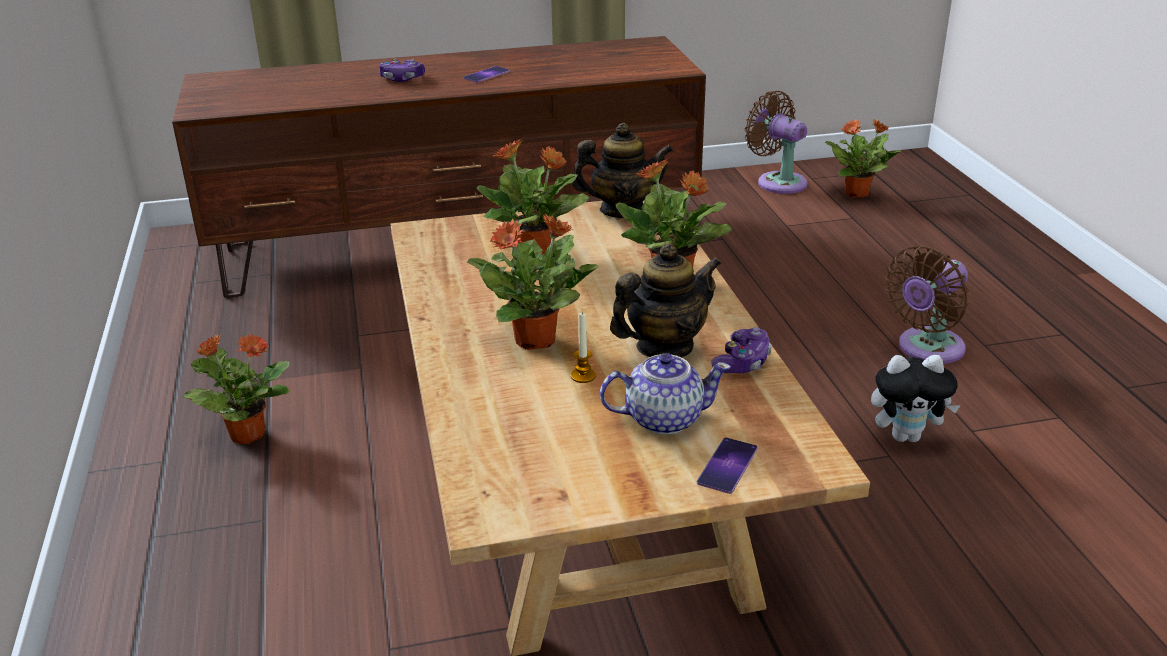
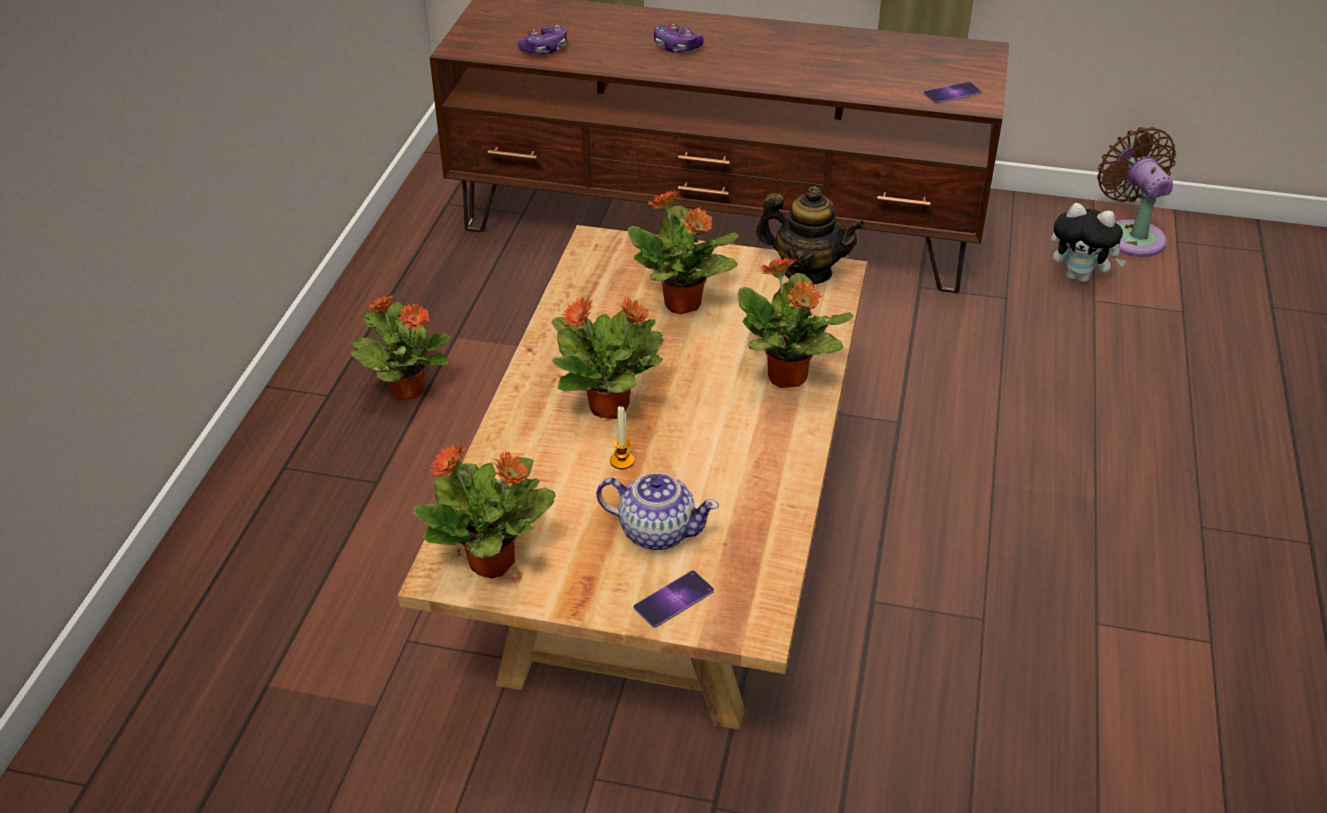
camera: 25 degrees right, 10 degrees up
phone [463,66,510,83] -> phone moved to [923,82,982,104]
teapot [610,243,721,357] -> none
game controller [711,327,772,373] -> game controller moved to [517,25,567,54]
potted plant [825,119,901,198] -> potted plant moved to [413,443,556,578]
plush toy [871,355,961,442] -> plush toy moved to [1051,203,1126,283]
brown fan [885,246,969,364] -> none

